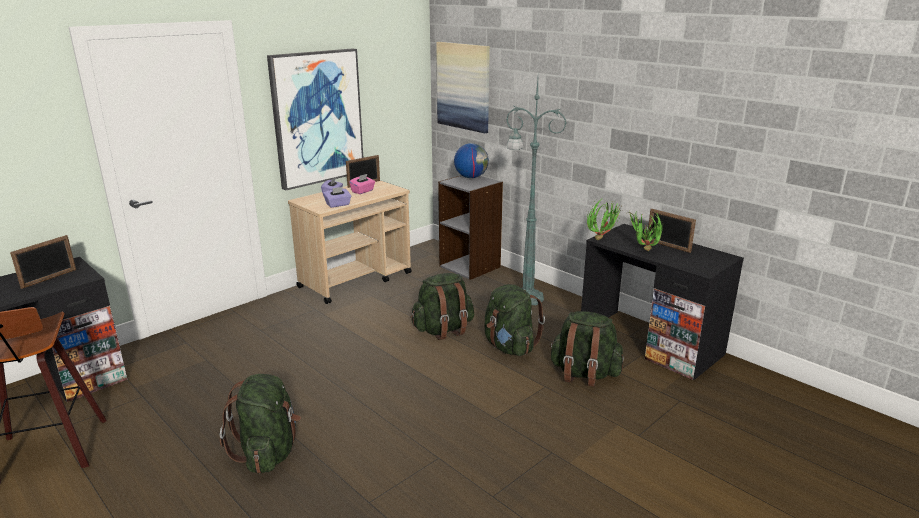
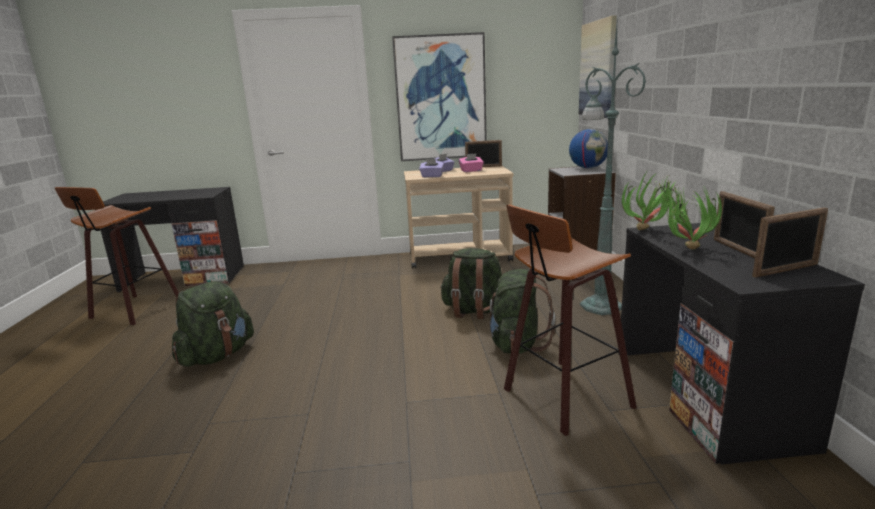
camera: 40 degrees right, 5 degrees down
picture frame [10,235,76,289] -> picture frame moved to [752,207,828,278]
green backpack [550,311,624,387] -> stool [504,205,637,436]

